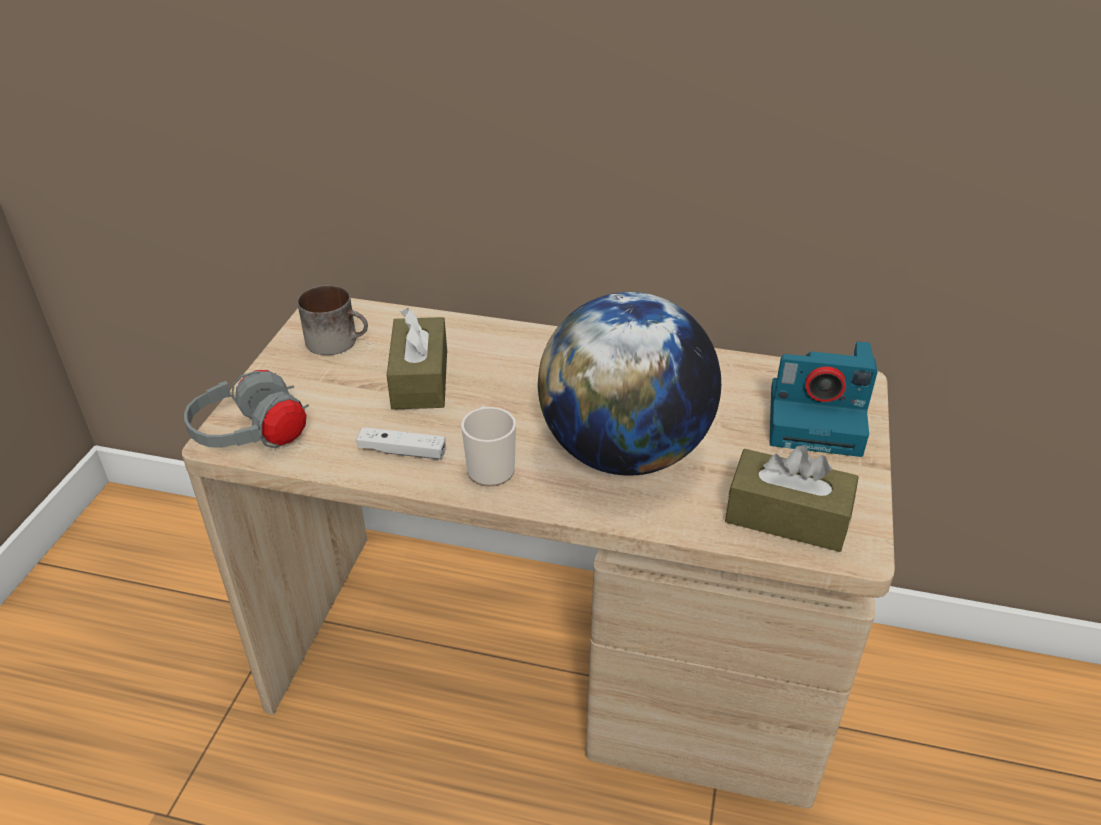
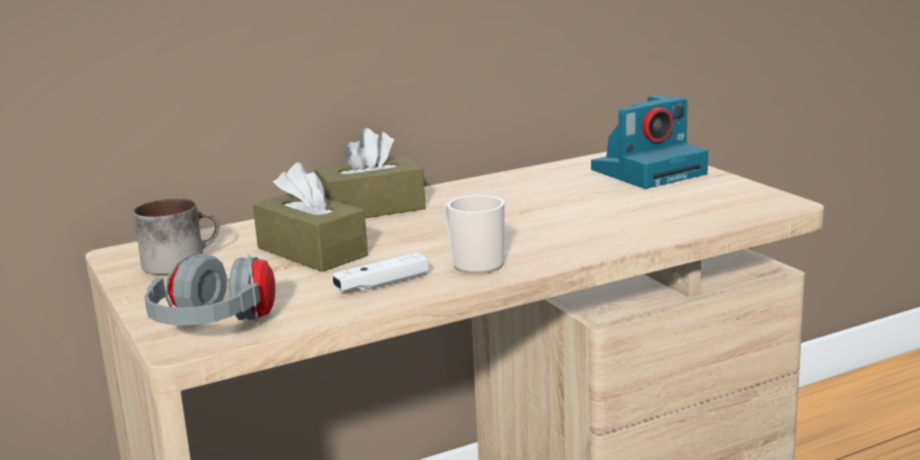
camera: 40 degrees left, 20 degrees down
globe [538,292,721,476] -> none
brown tissue box [725,446,859,552] -> brown tissue box moved to [315,128,426,218]

